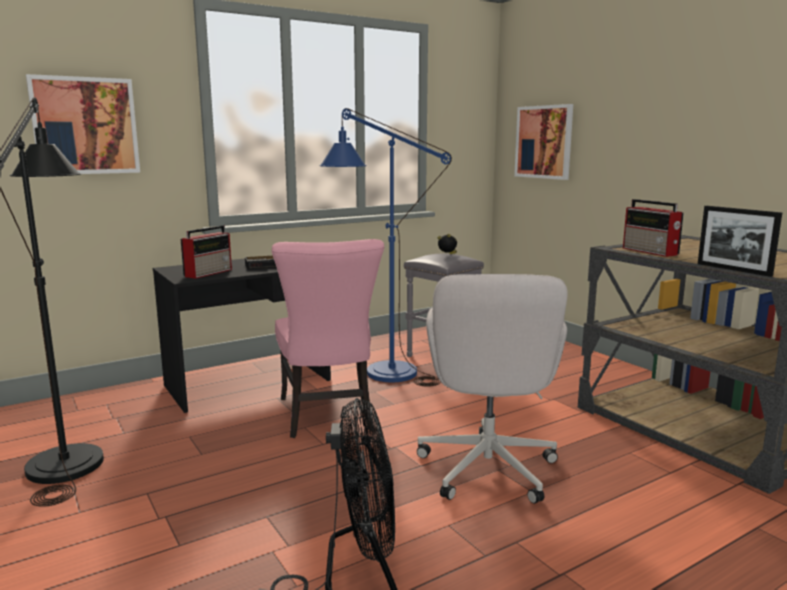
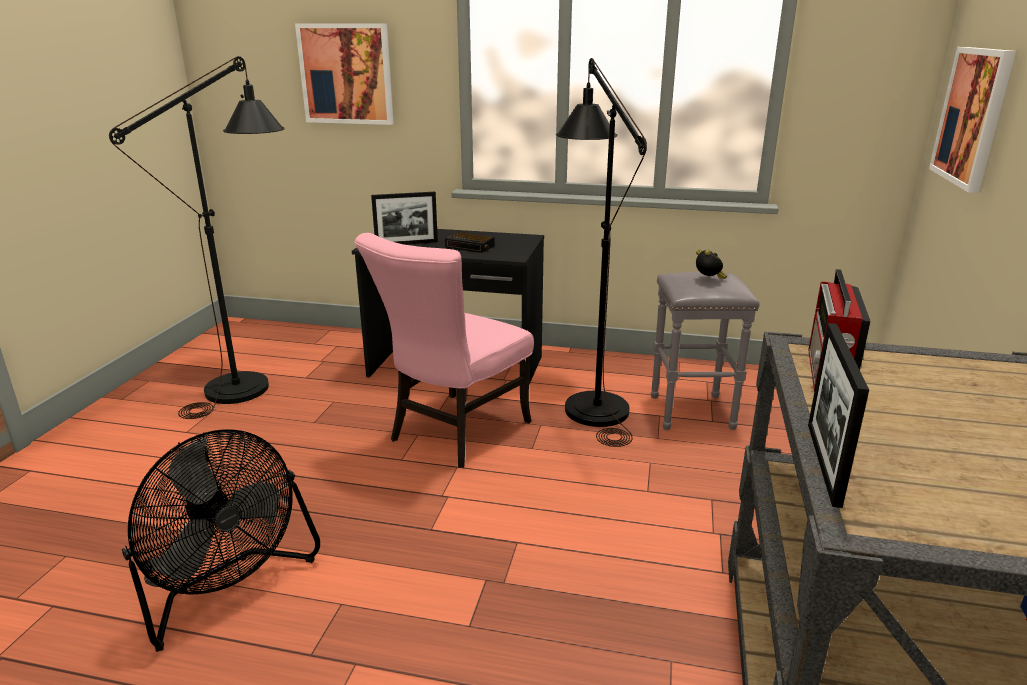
camera: 45 degrees right, 10 degrees up
radio [181,225,232,279] -> picture frame [371,192,438,245]
blue floor lamp [319,108,452,387] -> black floor lamp [556,58,647,447]
white office chair [417,274,568,504] -> none

